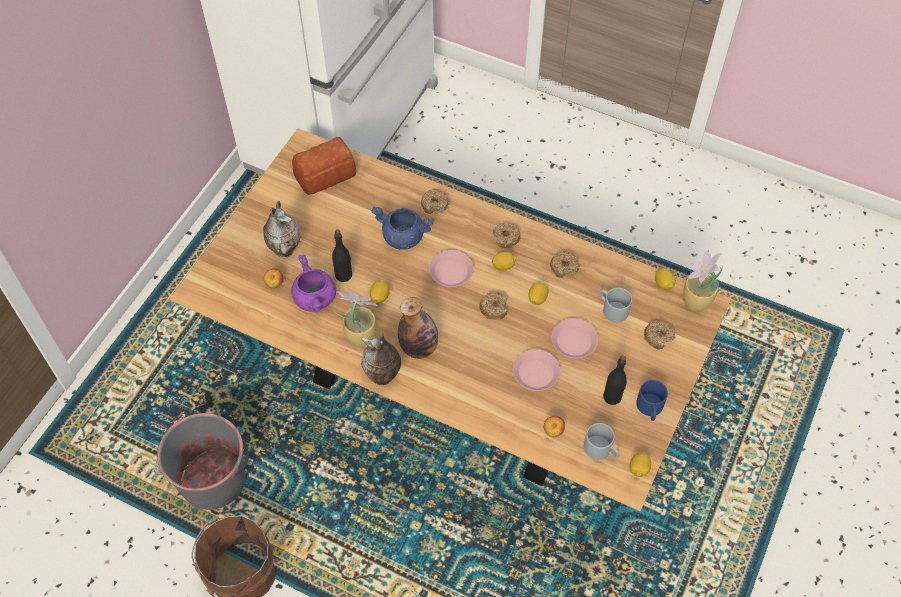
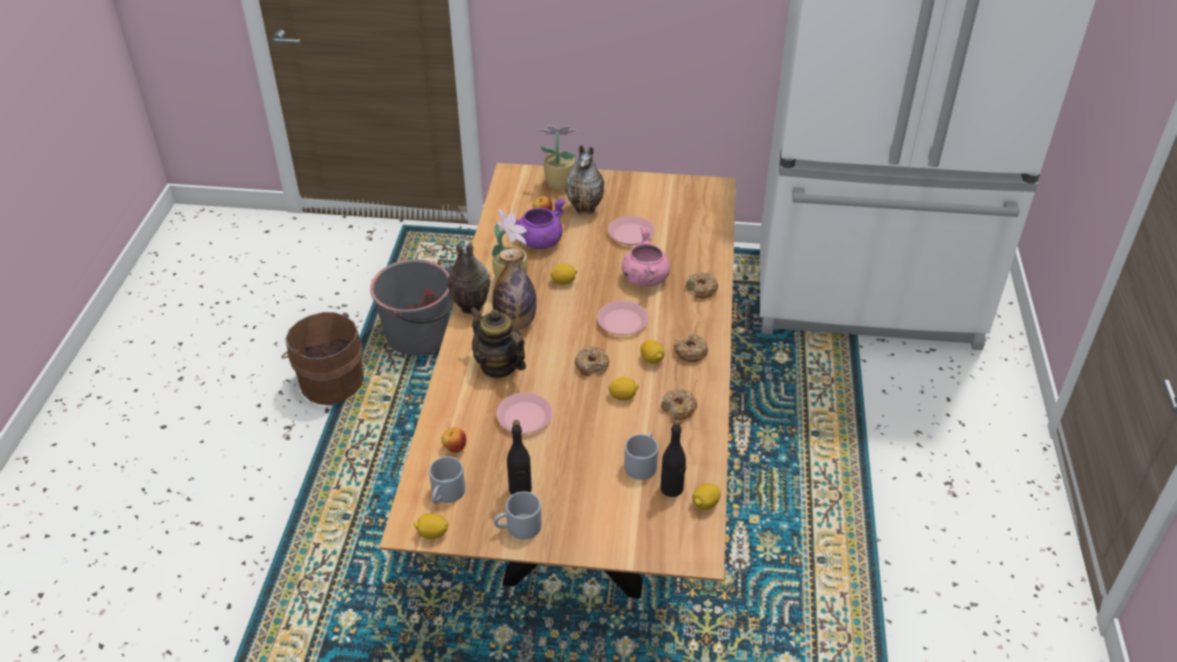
camera: 70 degrees right, 15 degrees down
bread [292,137,356,195] -> none
black bottle [332,229,352,282] -> black bottle moved to [661,419,686,497]
blue cooking pot [371,207,433,250] -> pink cooking pot [622,228,670,287]
pink plate [551,318,598,358] -> pink plate moved to [608,216,655,245]
blue mug [636,380,668,421] -> grey mug [494,492,542,540]
donut [644,321,675,349] -> none
potted plant [683,250,723,311] -> potted plant moved to [537,126,578,190]
none -> teapot [470,307,526,378]

